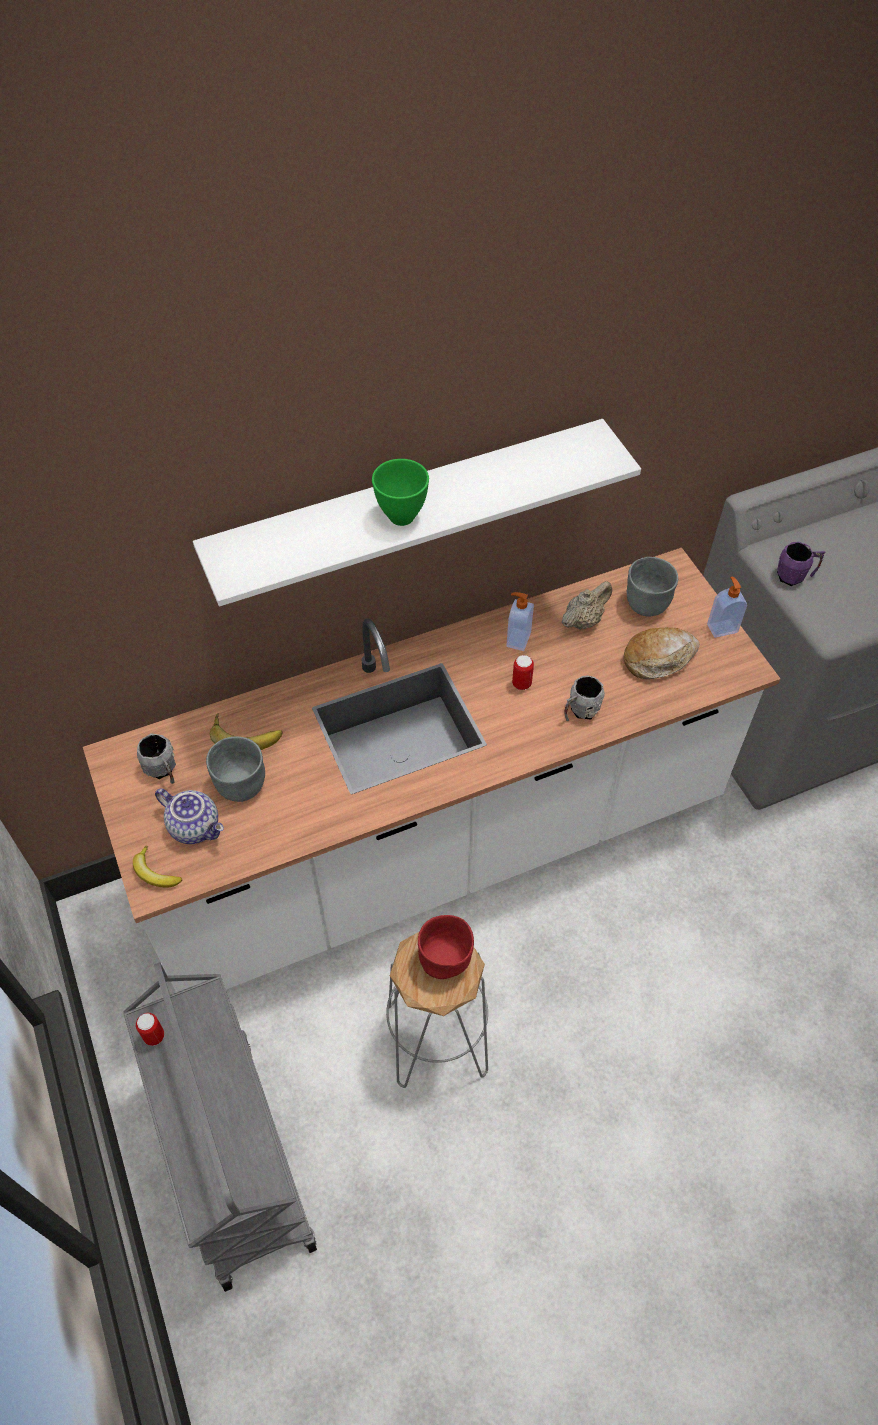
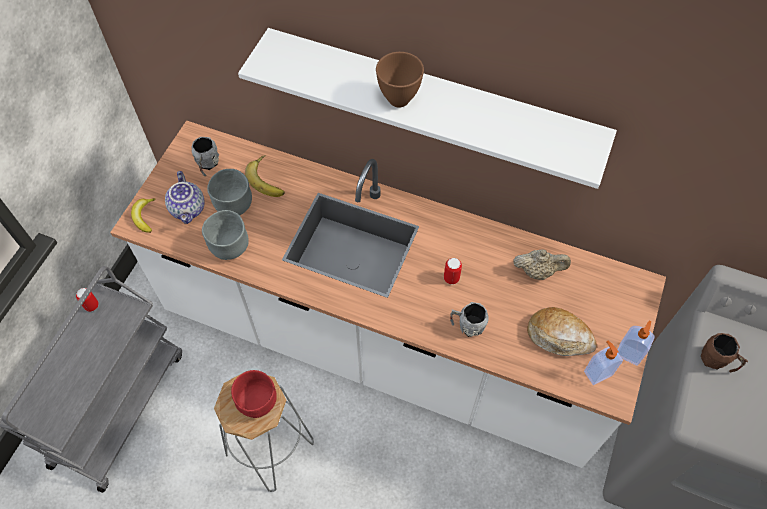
camera: 45 degrees right, 5 degrees up
green bowl [372,459,429,526] -> brown bowl [376,52,424,108]
soap dispenser [506,592,534,651] -> soap dispenser moved to [584,341,623,385]
grey bowl [627,557,678,616] -> grey bowl moved to [202,210,249,260]
purple mug [777,542,826,586] -> brown mug [701,333,748,373]

